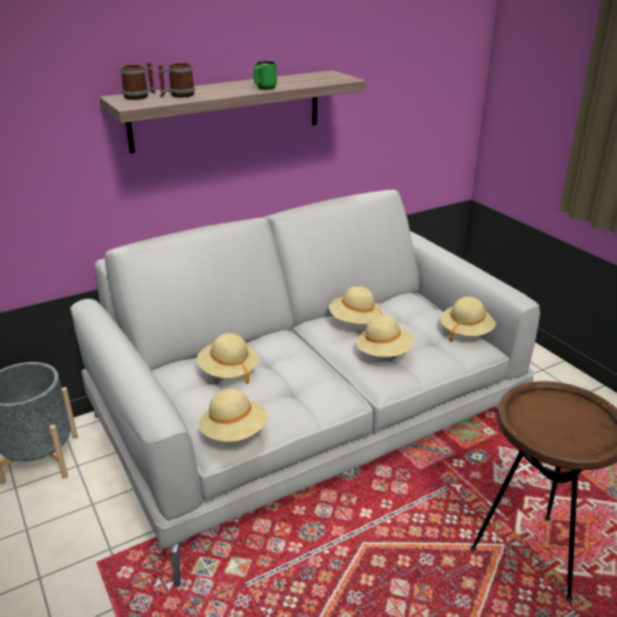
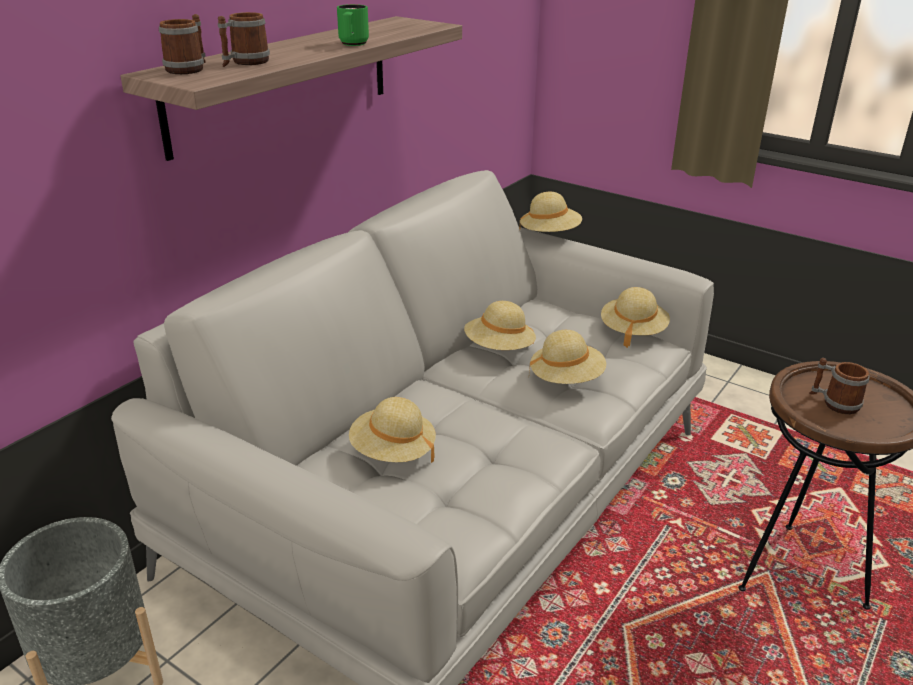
camera: 25 degrees left, 0 degrees up
beige hat [199,389,268,442] -> beige hat moved to [519,192,582,232]
none -> mug [809,358,870,414]

